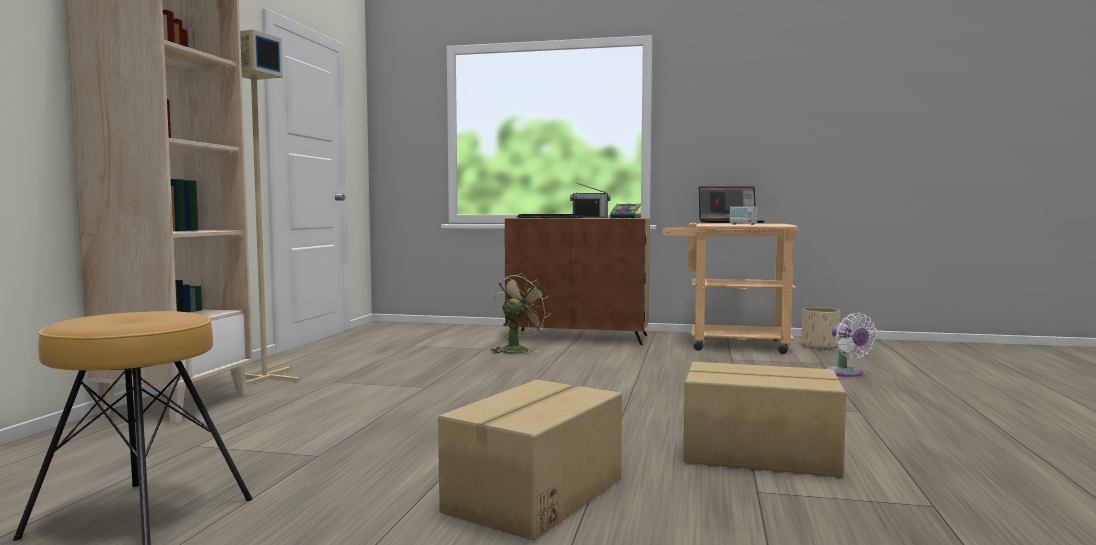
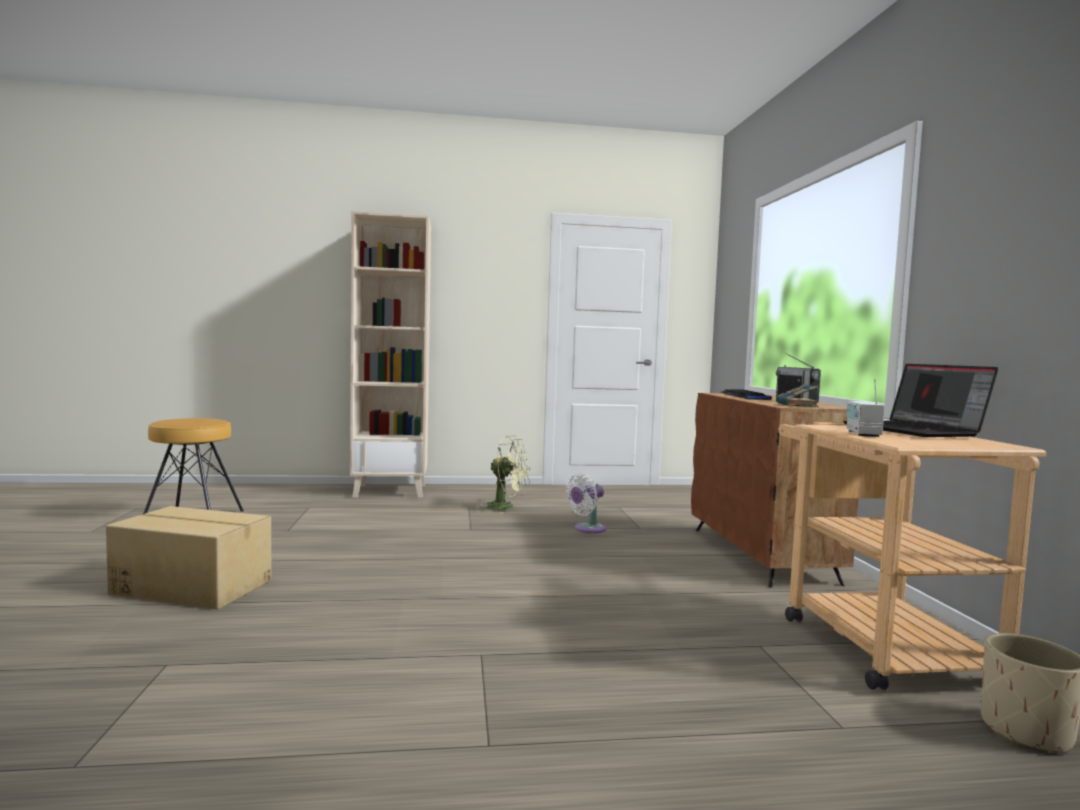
camera: 70 degrees right, 0 degrees up
beige floor lamp [231,29,299,386] -> none
green fan [490,273,551,354] -> green fan moved to [482,435,530,514]
cardboard box [683,362,846,477] -> none
white fan [827,313,877,377] -> white fan moved to [565,473,606,533]

